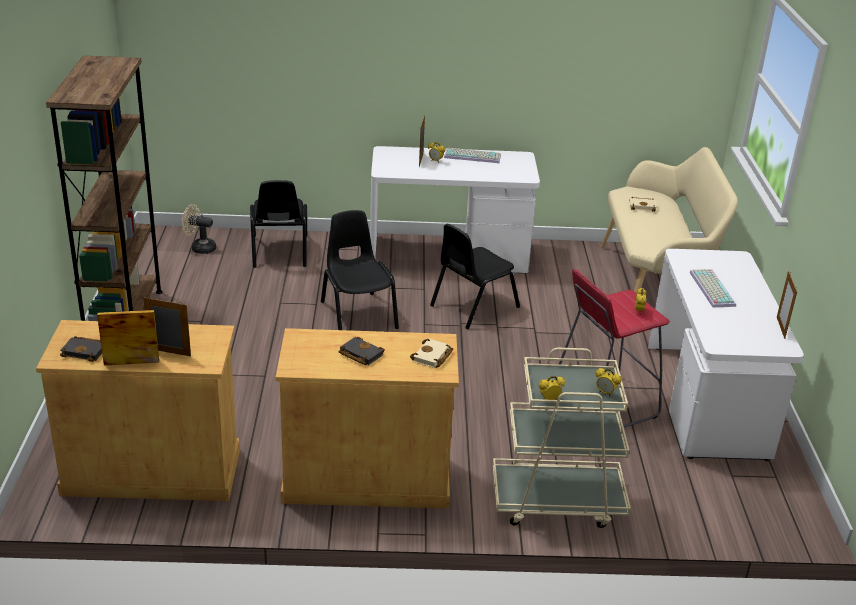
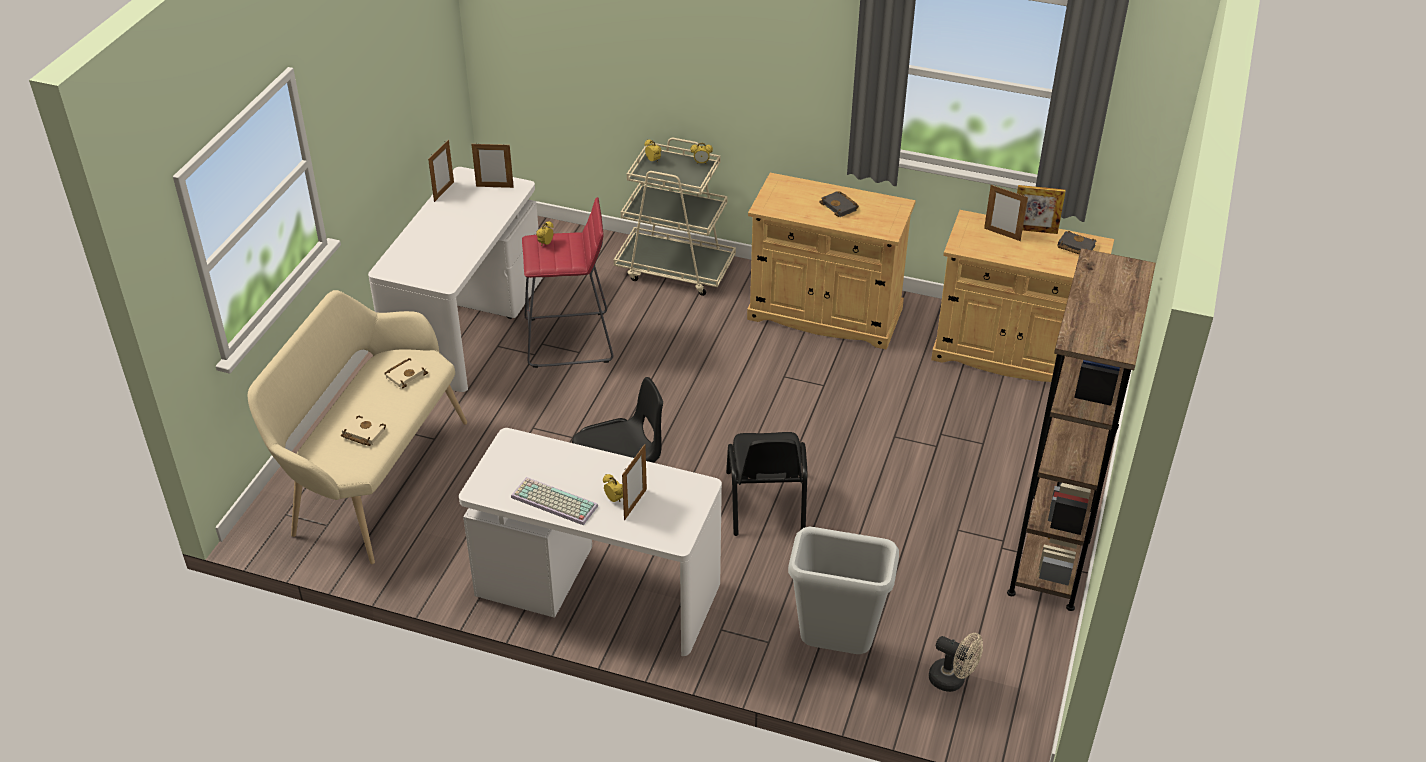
camera: 160 degrees left, 10 degrees up
black chair [250,180,307,268] -> grey trash can [788,527,899,654]
beige book [410,339,453,368] -> beige book moved to [384,358,428,389]
keyboard [690,269,736,307] -> none
none -> picture frame [471,142,514,188]

